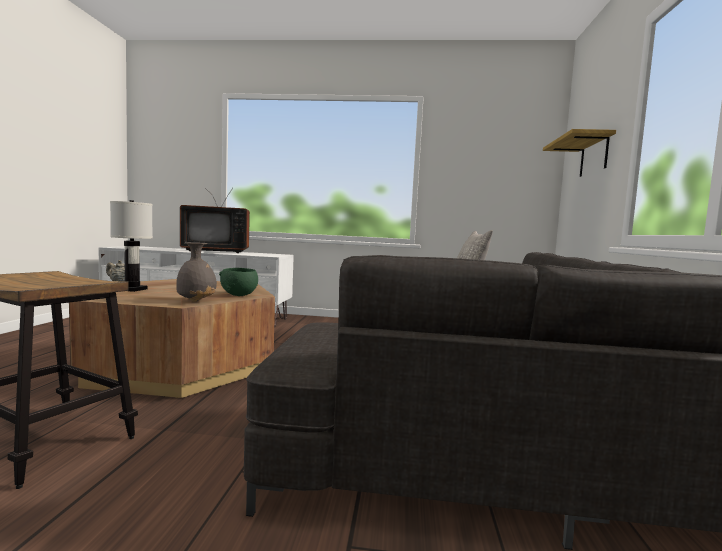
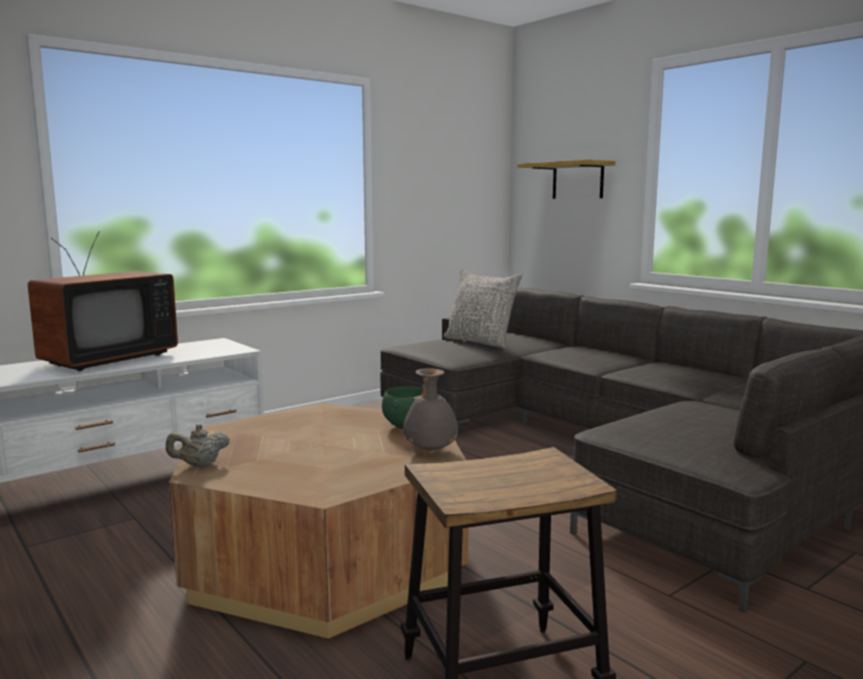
camera: 45 degrees left, 5 degrees up
white table lamp [110,200,153,292] -> none

